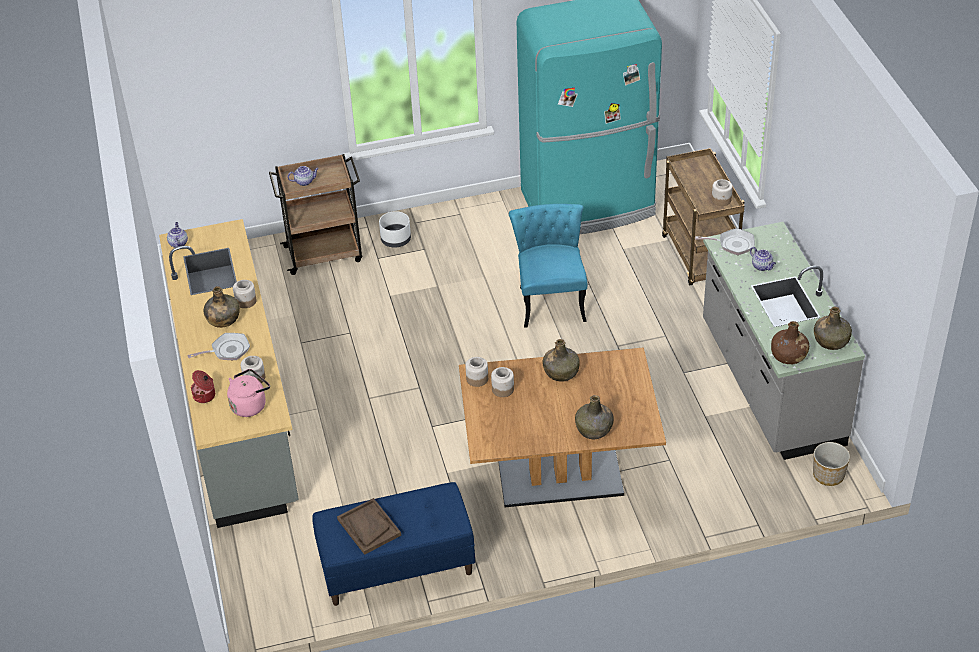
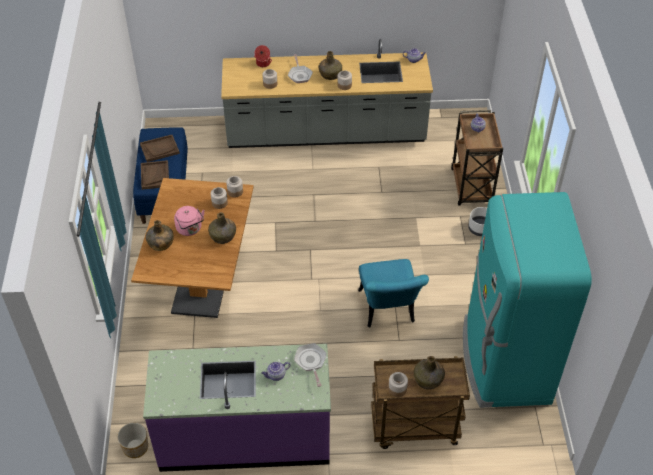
camera: 100 degrees right, 5 degrees up
pink kettle [227,369,270,417] -> pink kettle moved to [174,206,205,236]
turquoise chair [509,204,587,328] -> turquoise chair turned 75 degrees clockwise [358,259,429,328]
frying pan [695,228,755,255] -> frying pan turned 150 degrees clockwise [294,343,327,387]
grey counter [703,222,865,460] -> purple counter [143,344,331,472]
brown bottle [771,321,809,365] -> none
green bottle [814,307,852,350] -> green bottle moved to [414,356,445,390]
none -> brown tray [141,160,169,190]

